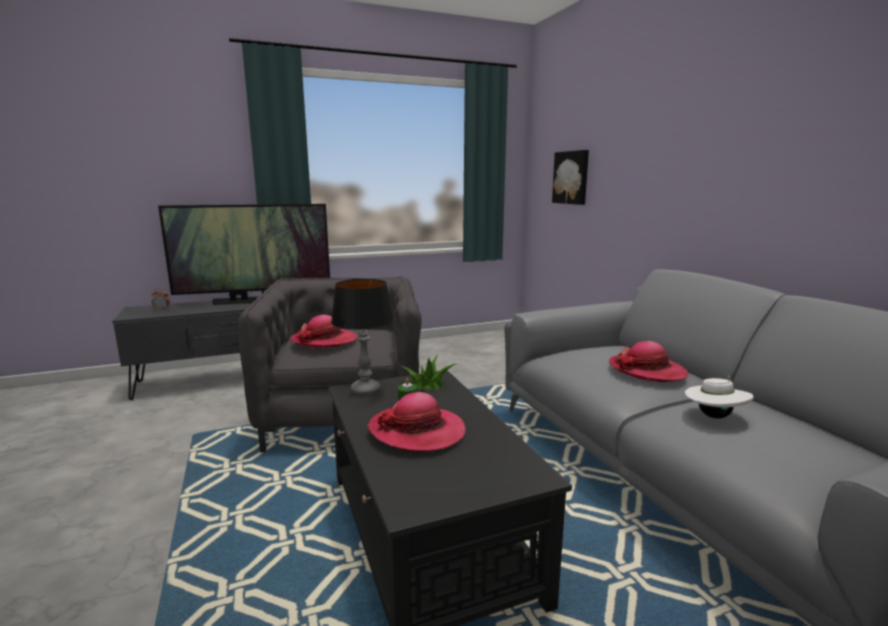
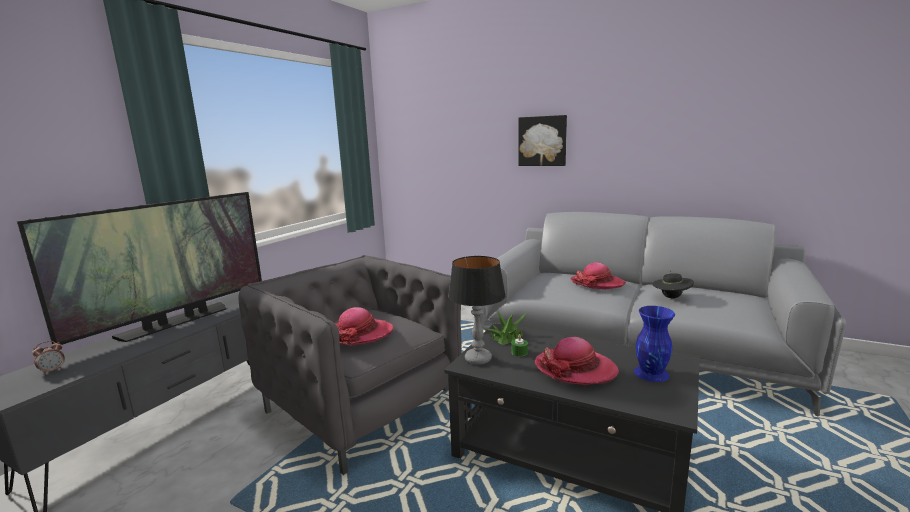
camera: 40 degrees left, 0 degrees up
picture [552,150,589,205] -> picture moved to [518,115,567,166]
white hat [685,376,754,419] -> black hat [652,271,694,298]
none -> blue vase [634,306,675,382]

